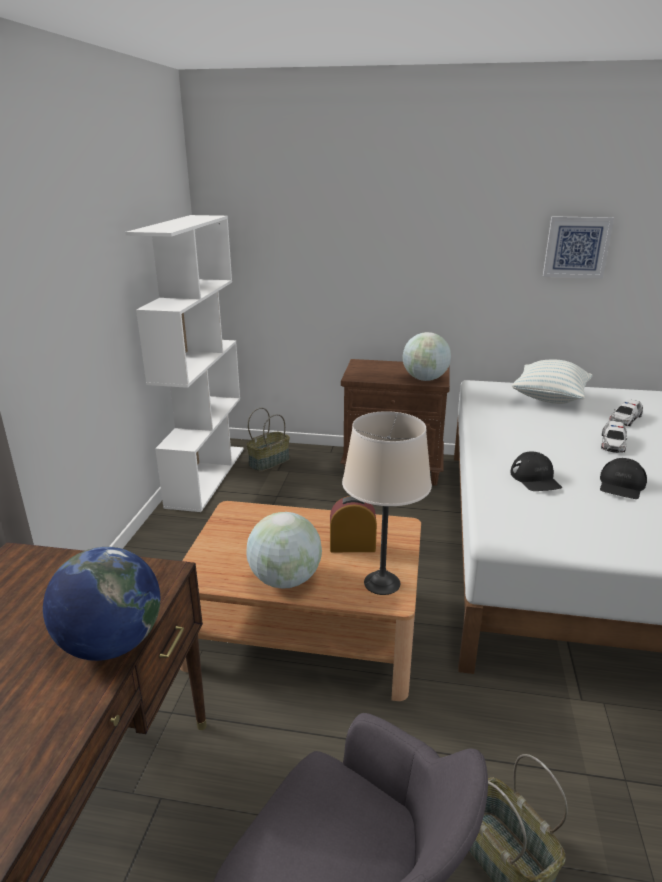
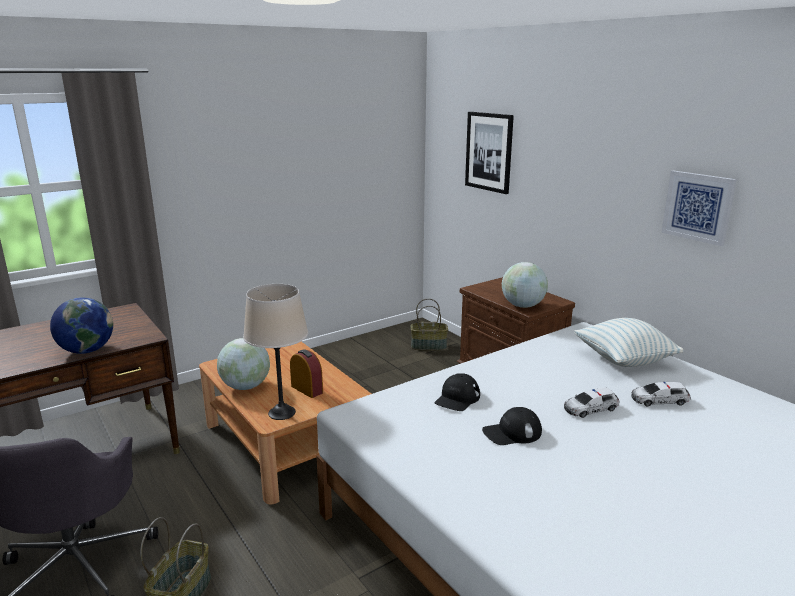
camera: 45 degrees right, 5 degrees down
white bookcase [125,215,244,512] -> none
none -> picture [465,112,514,194]

